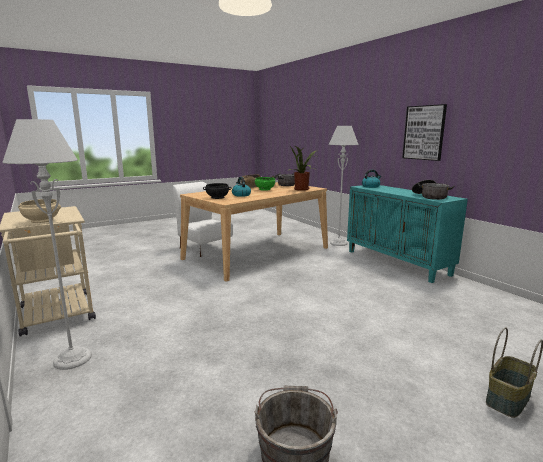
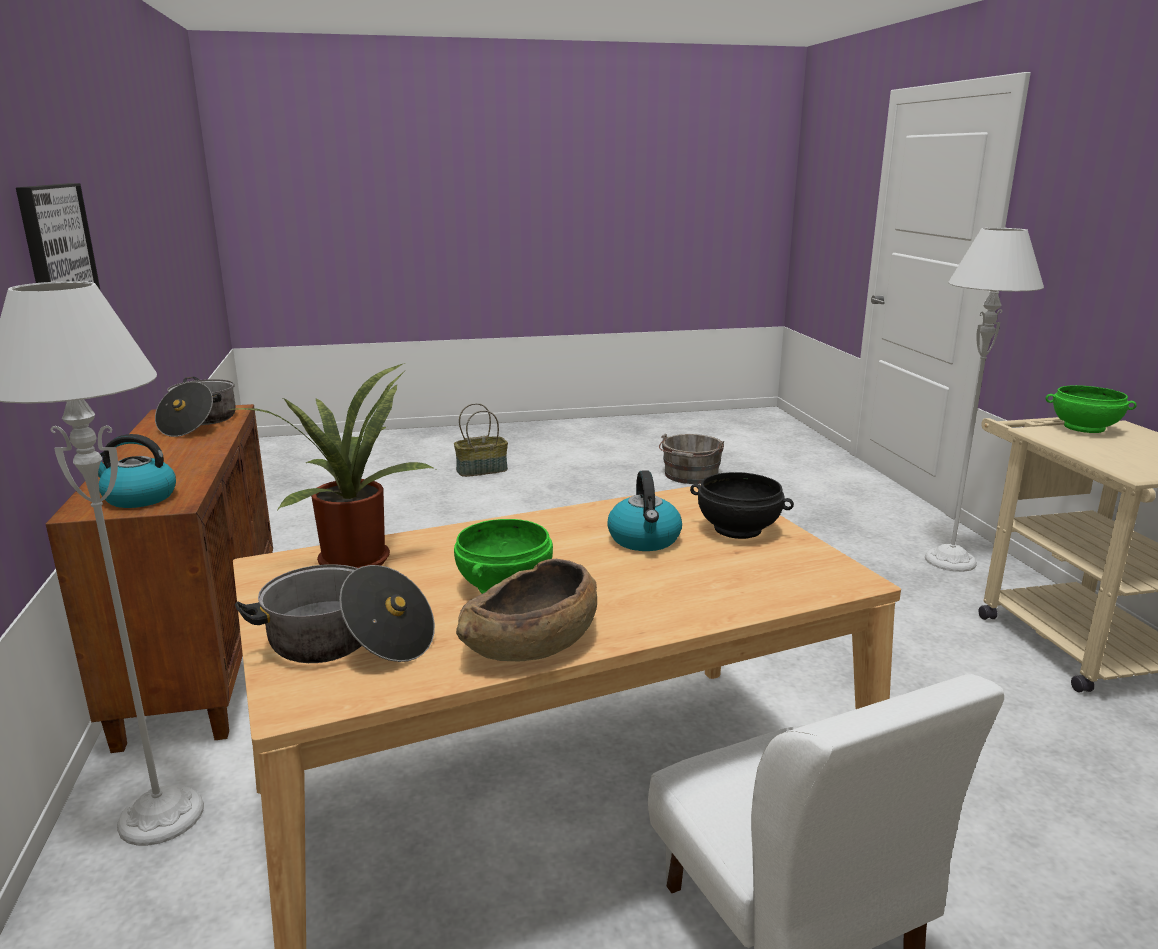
camera: 160 degrees left, 5 degrees up
beige bowl [18,199,61,223] -> green bowl [1046,385,1137,433]
turquoise cabinet [347,185,468,283] -> brown cabinet [46,404,273,753]

